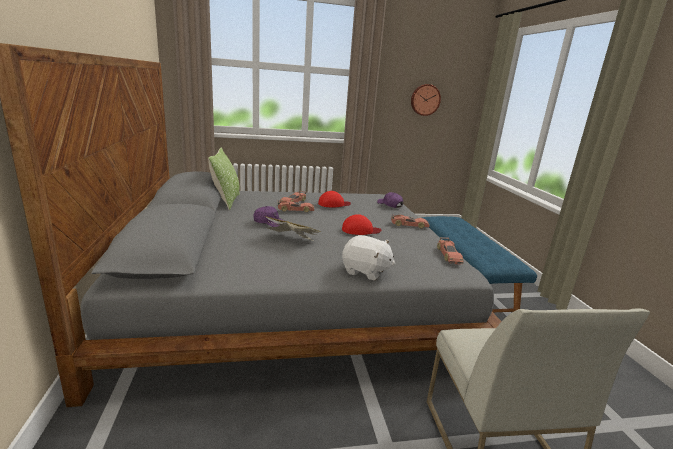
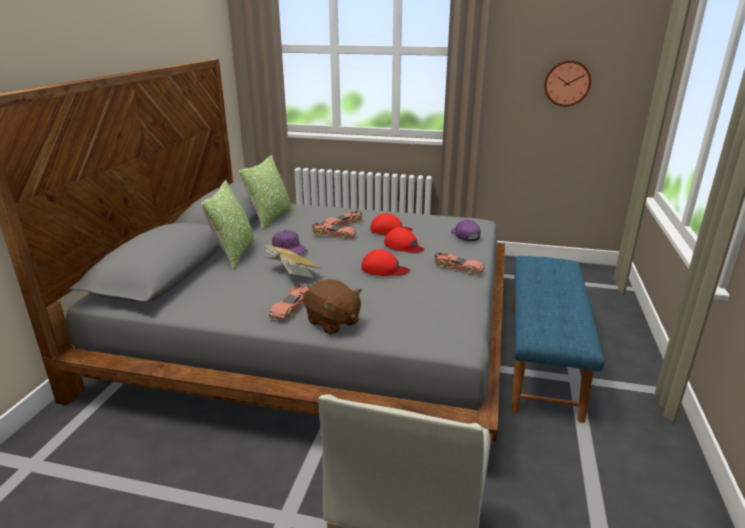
camera: 25 degrees right, 5 degrees up
white plush toy [342,235,396,280] -> brown plush toy [304,279,362,335]
toy car [437,237,463,265] -> toy car moved to [269,283,310,321]
none -> pillow [201,180,255,269]
none -> red cap [384,227,425,253]

